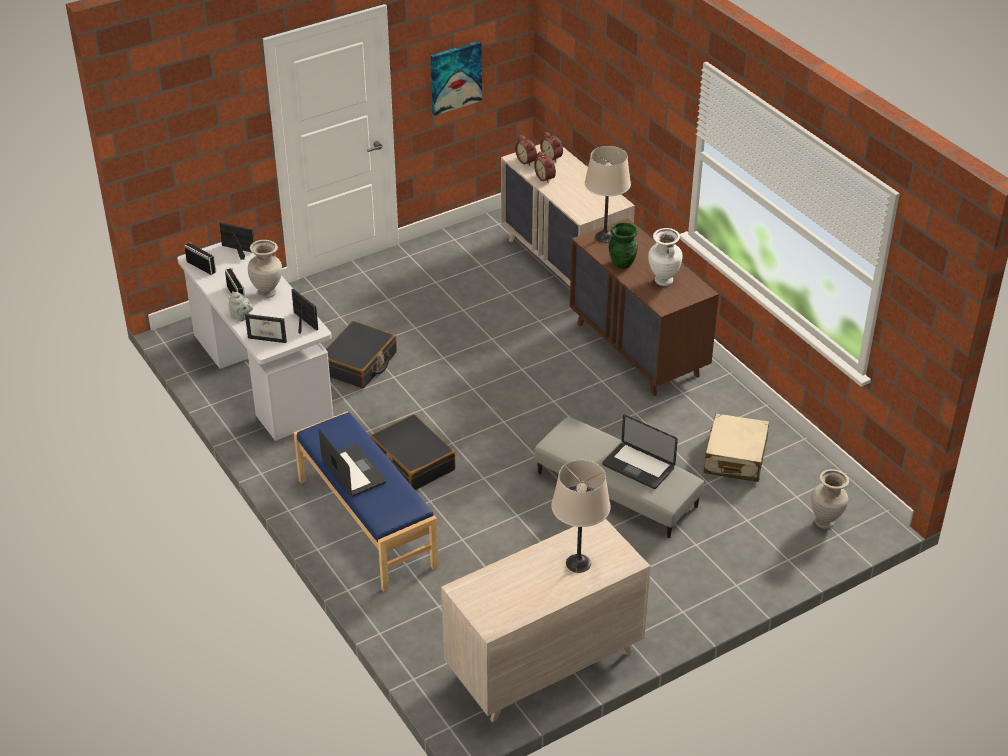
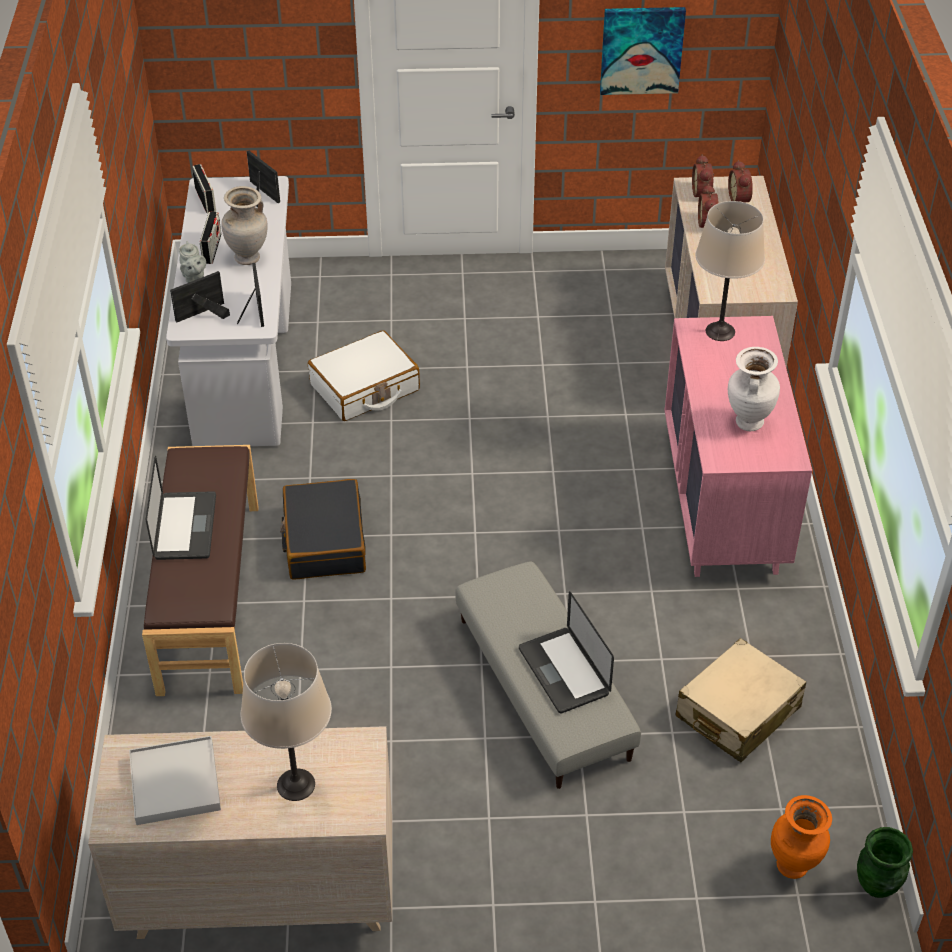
camera: 30 degrees right, 5 degrees up
picture frame [245,314,287,343] -> picture frame turned 105 degrees clockwise [170,271,230,322]
blue bench [294,411,439,592] -> brown bench [142,445,259,696]
black suitcase [326,321,397,389] -> white suitcase [308,330,420,421]
brown dresser [570,218,719,396] -> pink dresser [664,316,812,577]
green vase [609,222,638,269] -> green vase moved to [857,827,913,898]
beige vase [811,469,849,529] -> orange vase [771,795,832,879]
none -> white tray [129,736,221,825]

